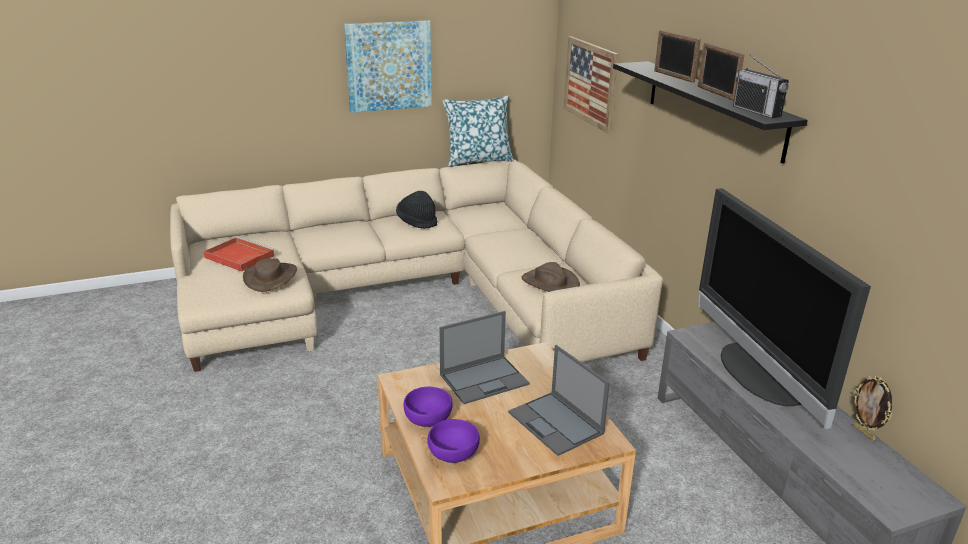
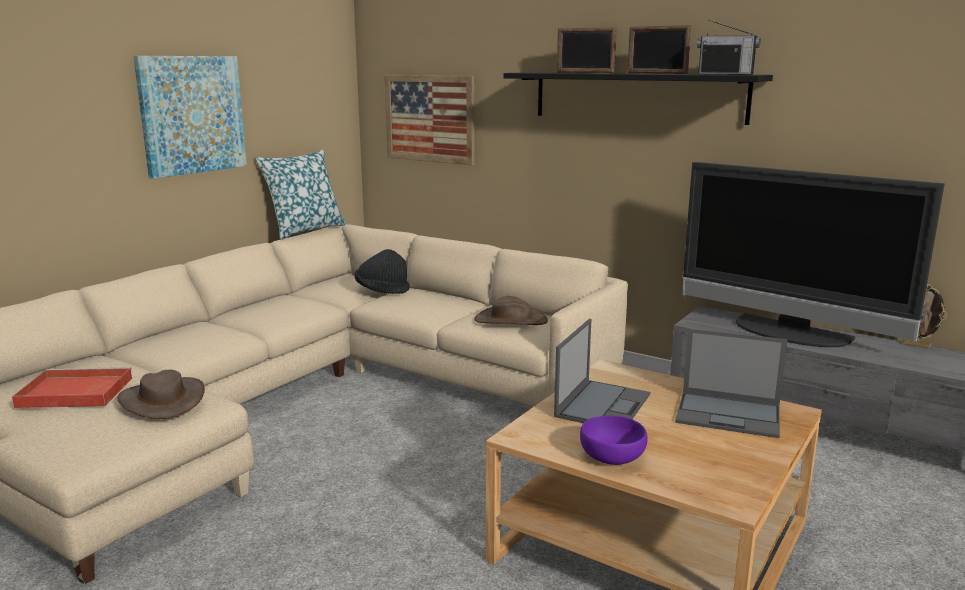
camera: 35 degrees left, 10 degrees down
black hat [396,191,437,229] -> black hat moved to [355,249,409,294]
purple bowl [427,419,480,463] -> none

